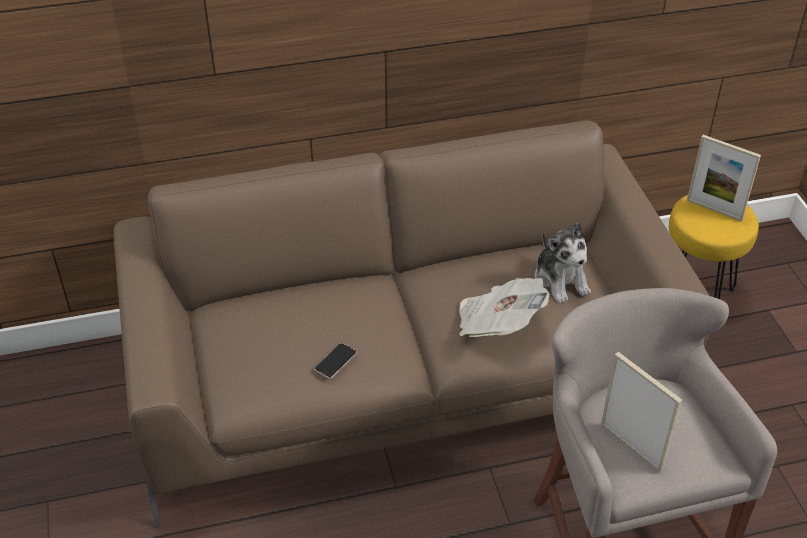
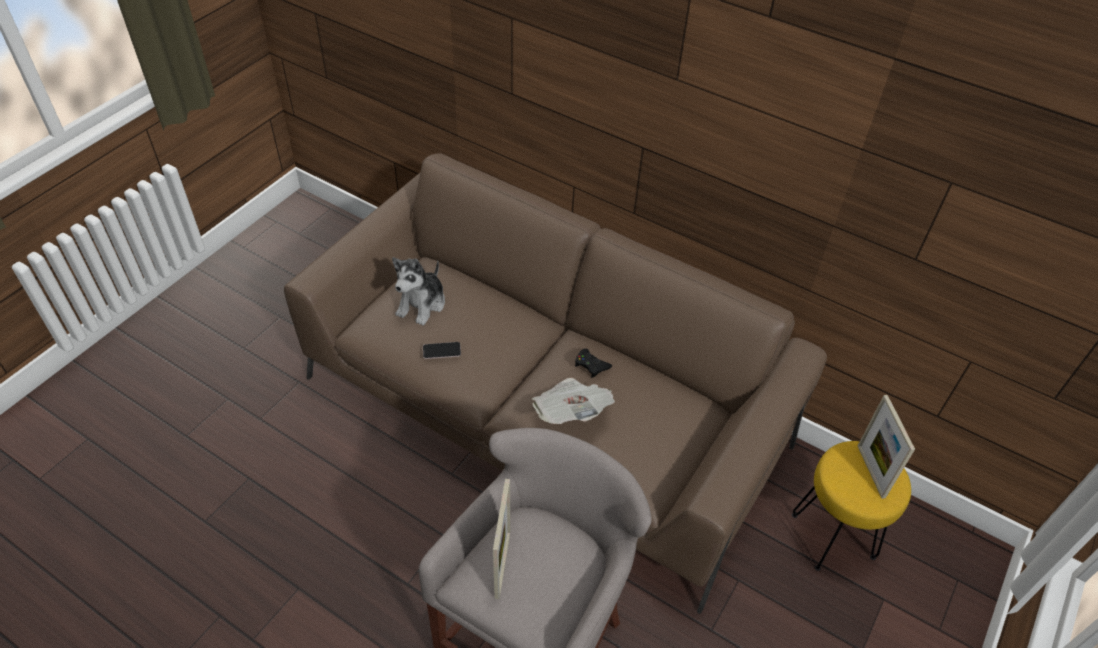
camera: 45 degrees right, 5 degrees up
plush toy [534,223,591,304] -> plush toy moved to [392,257,445,326]
none -> black game controller [575,348,612,378]

